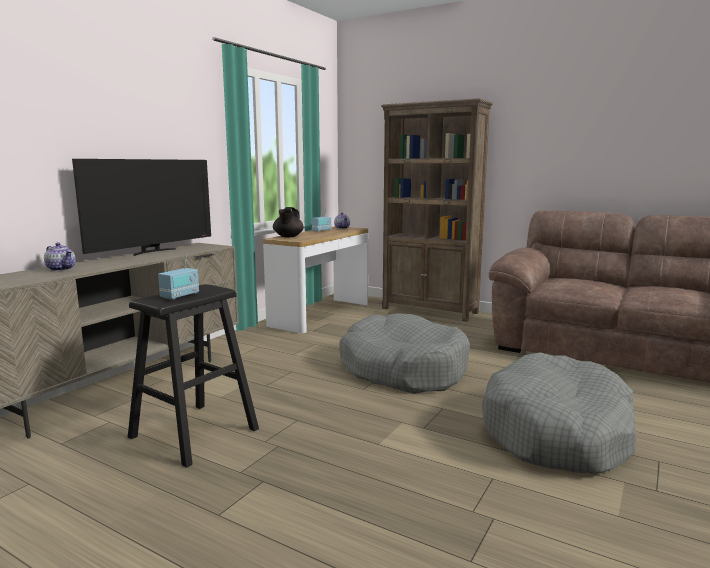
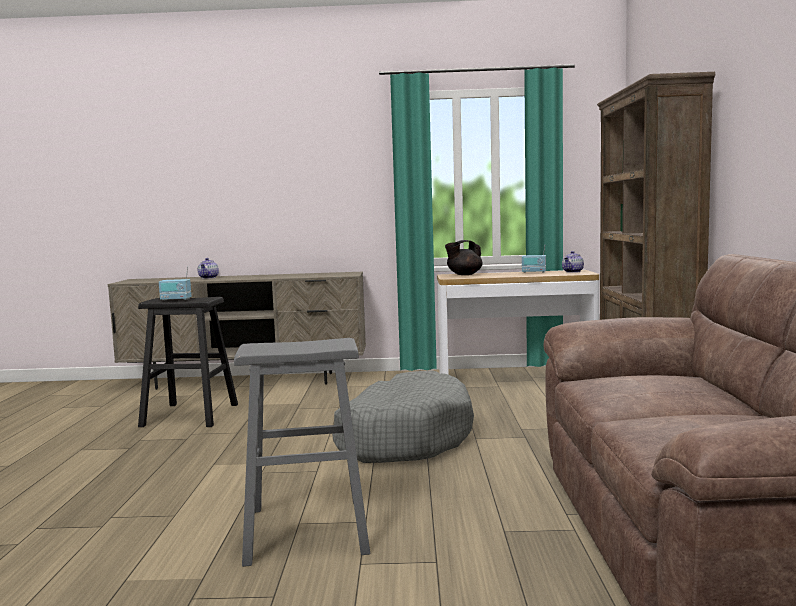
camera: 60 degrees right, 5 degrees down
television [72,159,211,256] -> none
grey dog bed [482,352,636,473] -> grey stool [234,338,370,567]

